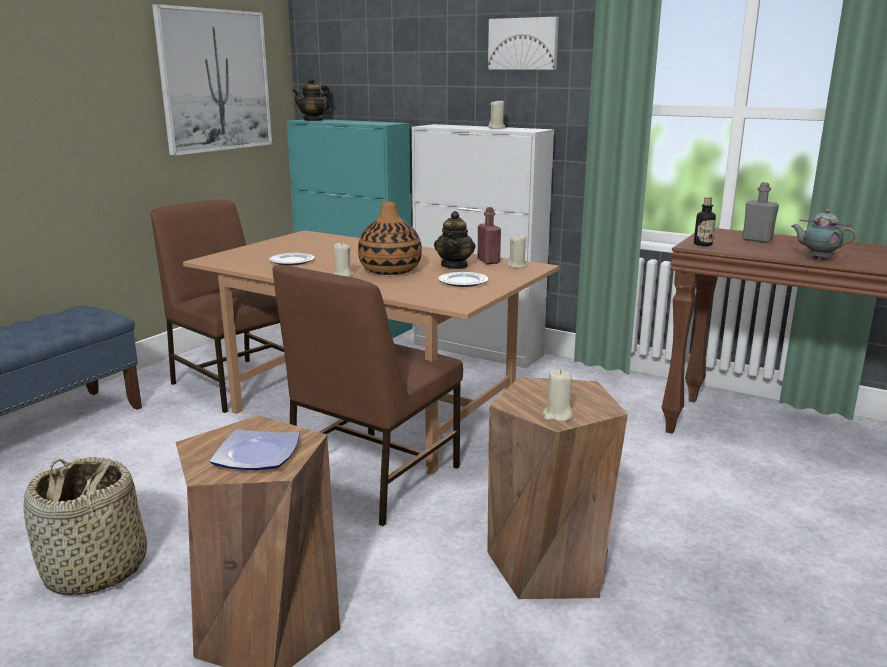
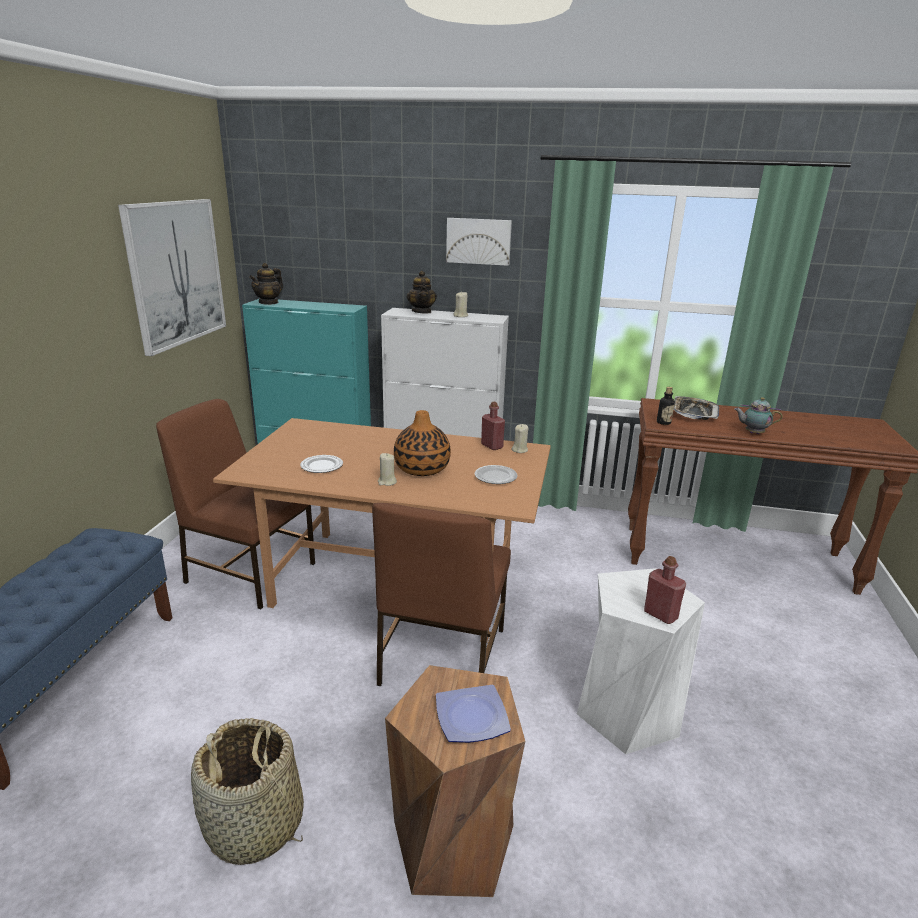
camera: 20 degrees left, 5 degrees up
teapot [434,211,476,269] -> teapot moved to [407,271,437,314]
brown stool [487,377,628,599] -> white stool [577,568,705,754]
beige candle [543,369,573,421] -> red bottle [644,556,686,624]
grey bottle [742,182,779,243] -> tray [674,396,719,420]

